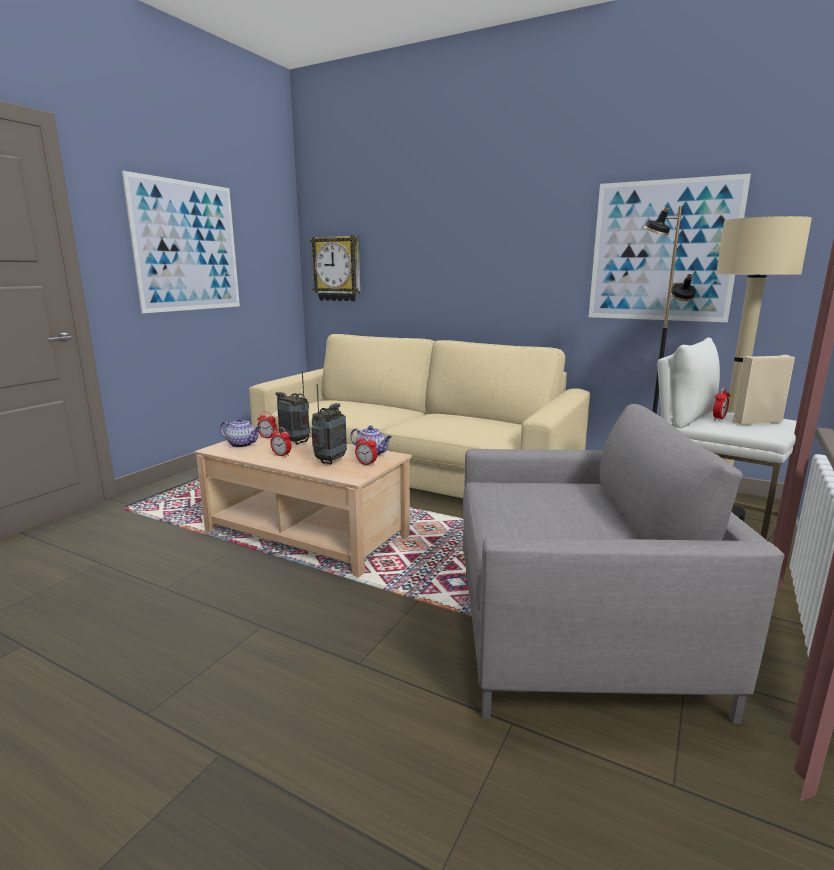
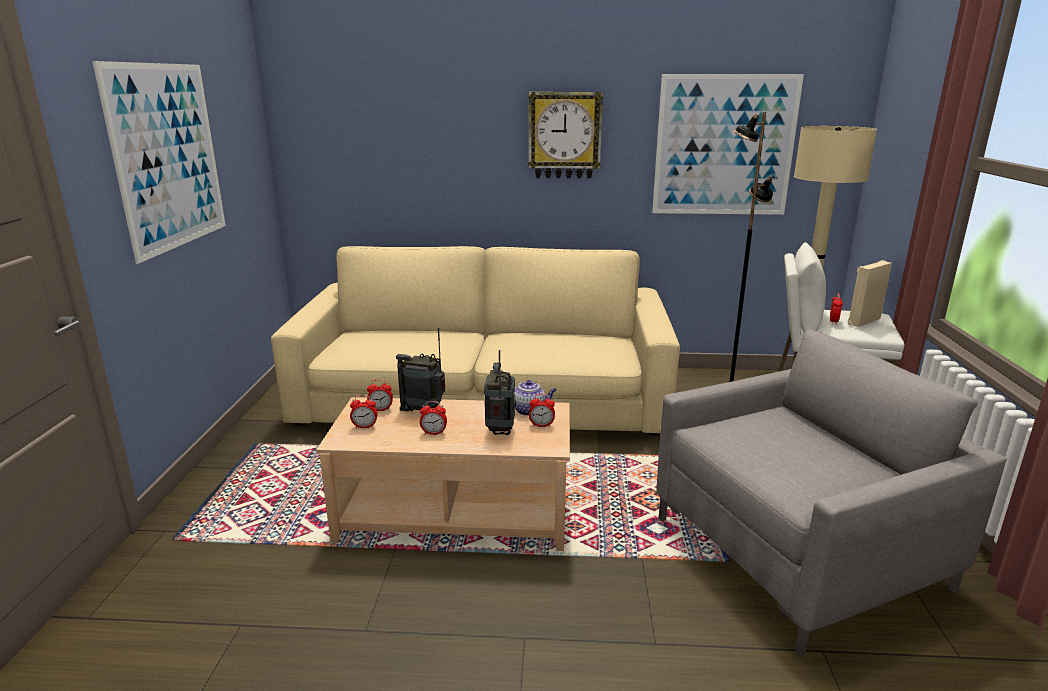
camera: 25 degrees left, 5 degrees up
teapot [220,418,261,448] -> alarm clock [350,395,377,428]
wall clock [310,235,361,301] -> wall clock moved to [528,92,603,179]

